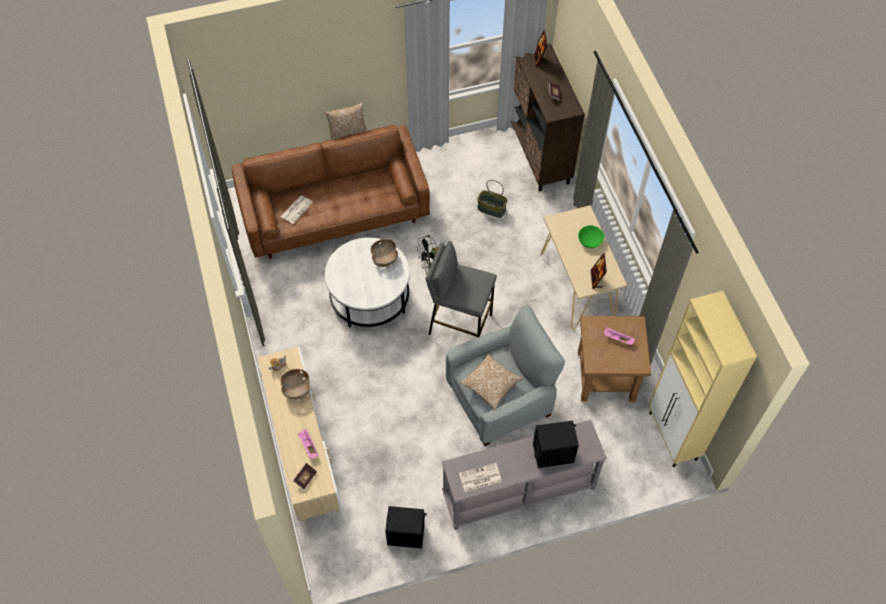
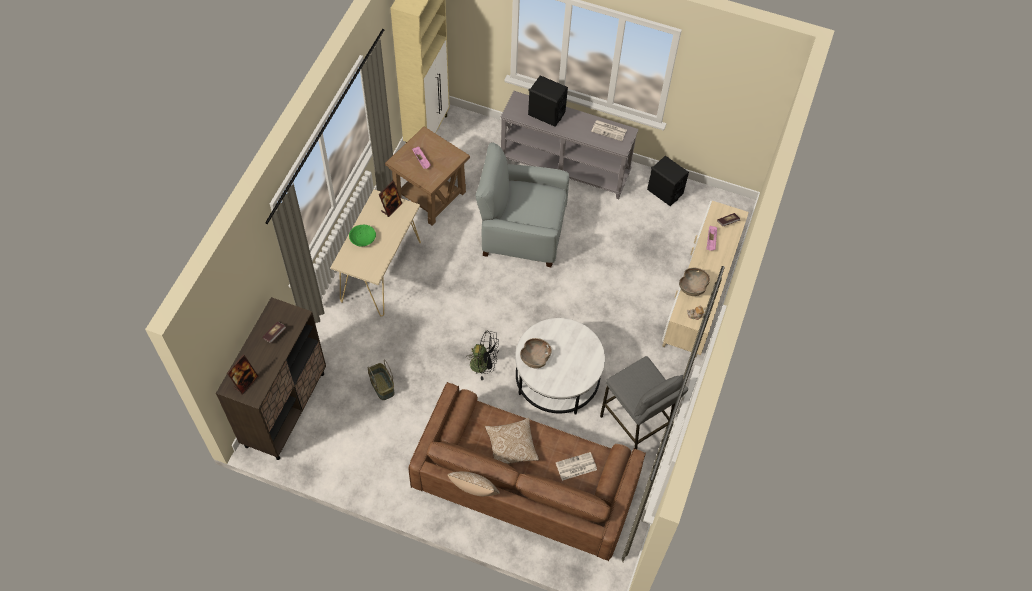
camera: 145 degrees left, 0 degrees up
grey stool [425,241,497,338] -> grey stool moved to [600,356,688,449]
pillow [460,353,523,410] -> pillow moved to [485,418,539,464]

